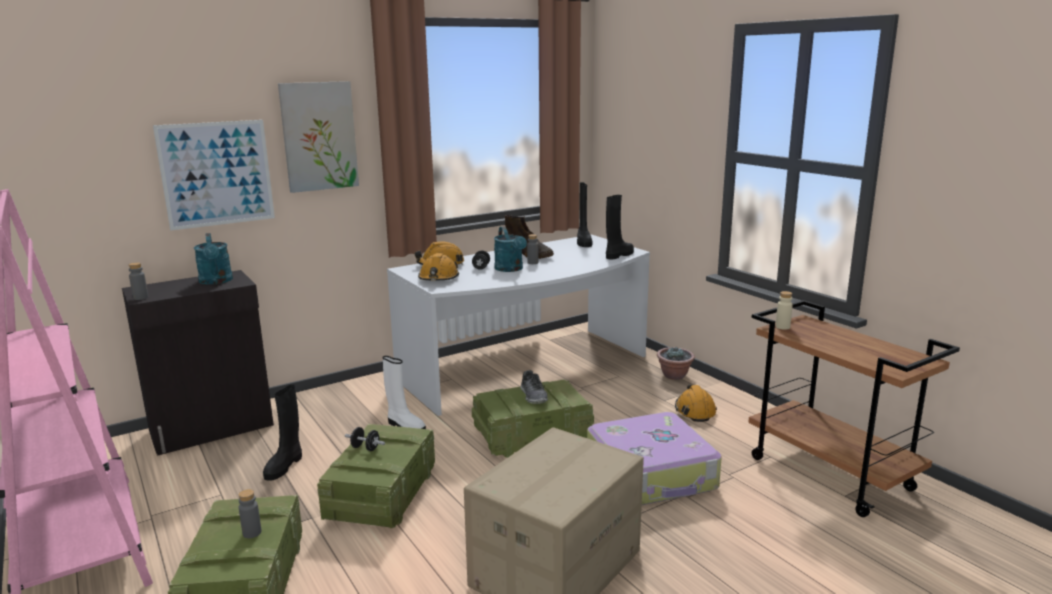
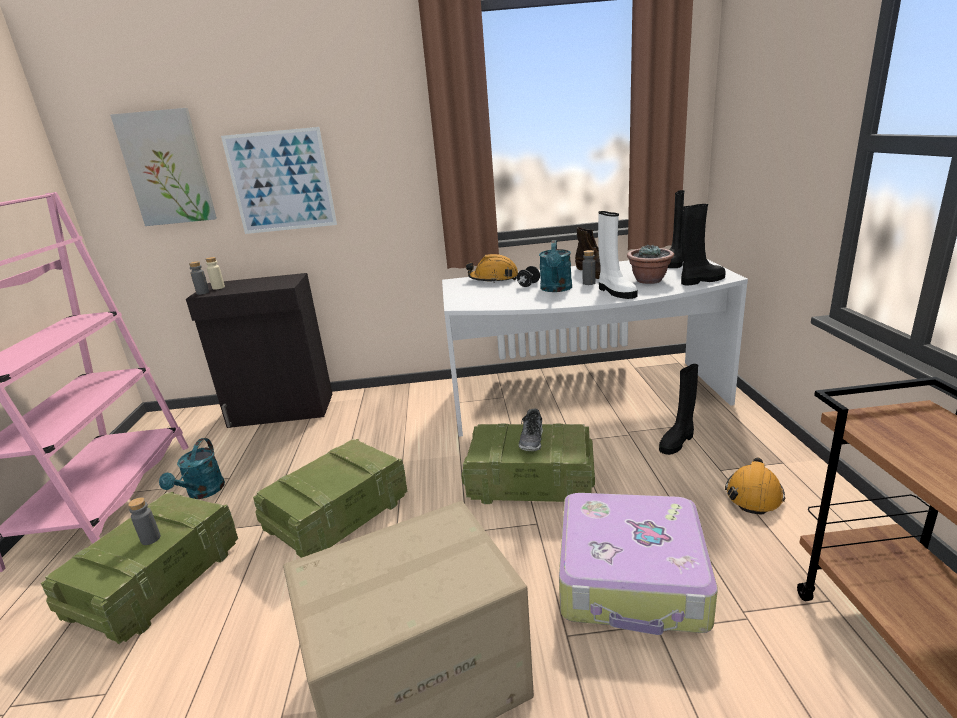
camera: 30 degrees right, 5 degrees up
turquoise watering can [194,233,233,285] -> turquoise watering can moved to [159,438,225,499]
black boot [263,385,302,480] -> black boot moved to [659,364,698,455]
picture [278,81,359,193] -> picture moved to [110,108,217,226]
black dumbbell [345,427,385,451] -> none
white boot [383,356,426,429] -> white boot moved to [598,211,638,299]
orange hard hat [418,253,459,280] -> none
potted plant [657,347,695,380] -> potted plant moved to [627,245,674,284]
beige bottle [776,291,793,330] -> beige bottle moved to [205,257,225,290]

